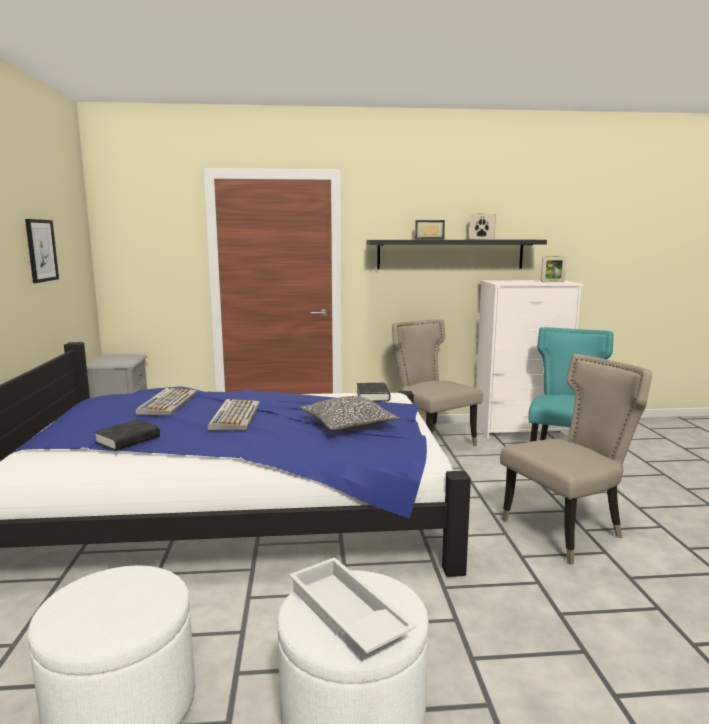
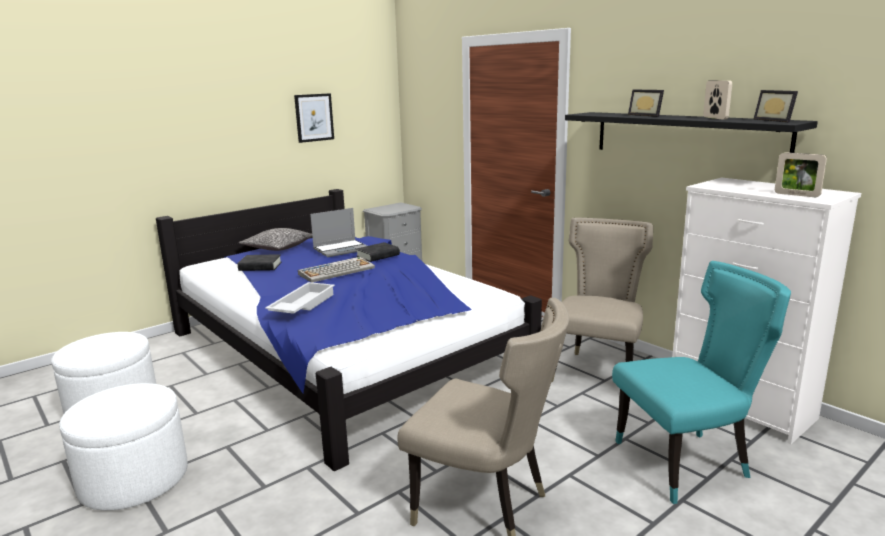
camera: 55 degrees right, 5 degrees up
keyboard [135,388,197,415] -> laptop [310,208,367,257]
white tray [289,557,416,654] -> white tray moved to [265,282,335,314]
pillow [300,396,400,431] -> pillow moved to [238,228,312,251]
black book [357,383,390,402] -> black book moved to [356,242,400,262]
none -> picture frame [753,90,798,122]

